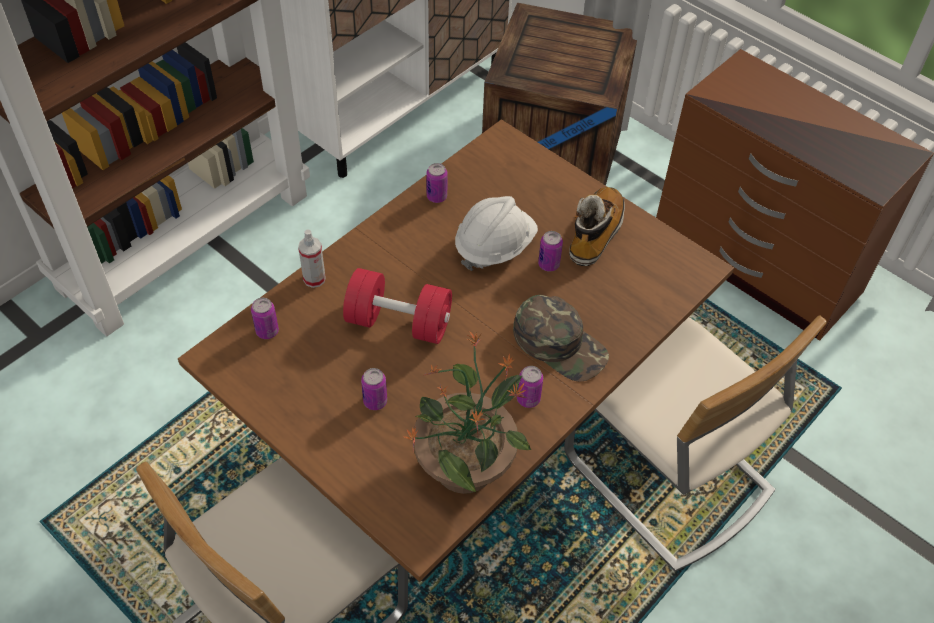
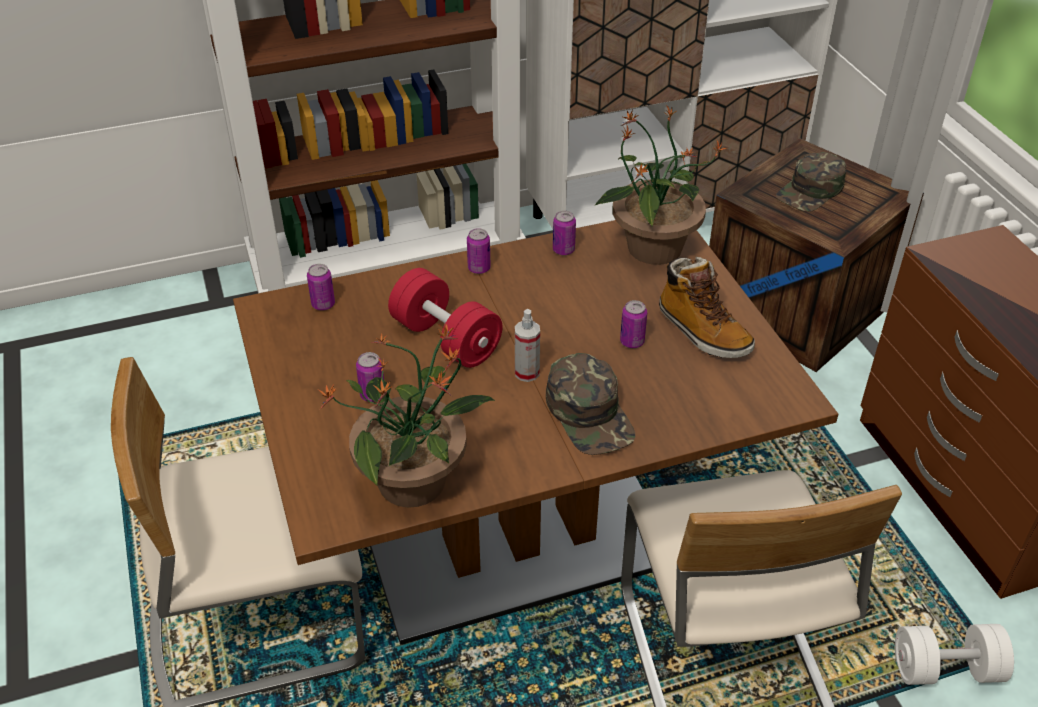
camera: 30 degrees right, 10 degrees down
spray bottle [298,229,326,288] -> spray bottle moved to [515,309,540,382]
white hard hat [455,196,538,271] -> none
can [517,366,543,408] -> can moved to [467,228,490,274]
boot [569,187,625,266] -> boot turned 90 degrees clockwise [659,257,755,358]
none -> potted plant [594,105,727,265]
none -> green cap [776,152,846,212]
none -> white dumbbell [895,624,1014,685]

